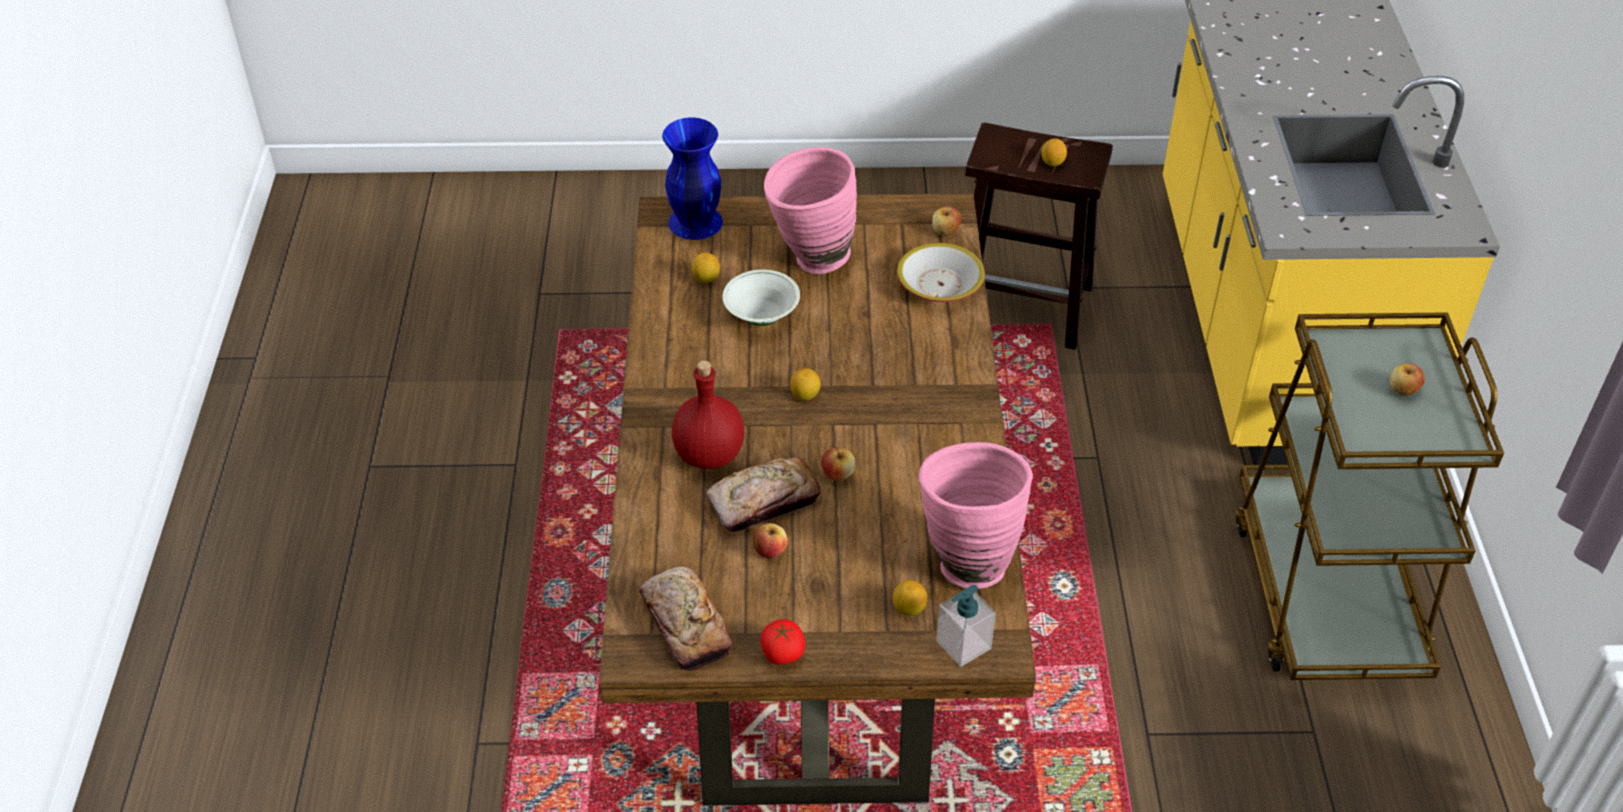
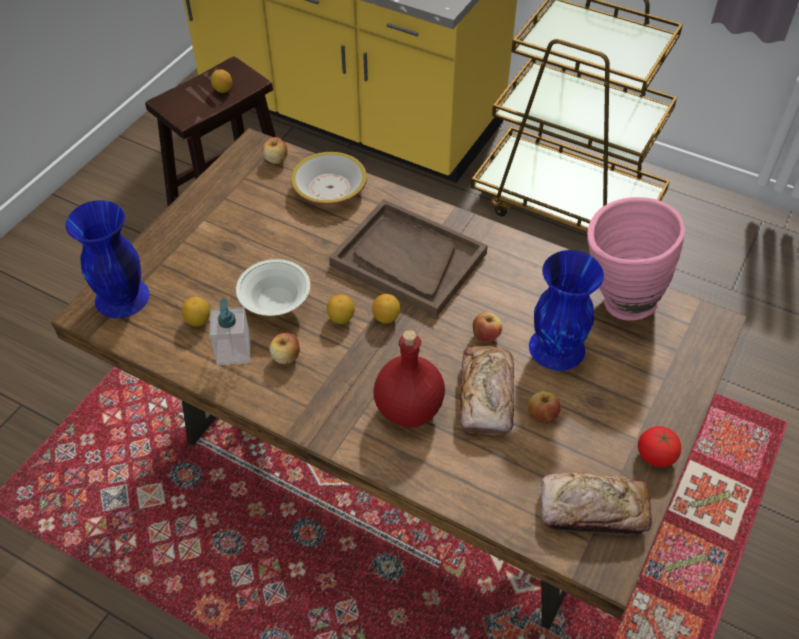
camera: 60 degrees left, 5 degrees up
pink vase [764,147,857,274] -> none
lemon [893,580,928,616] -> lemon moved to [327,295,355,324]
soap dispenser [936,585,996,667] -> soap dispenser moved to [209,299,250,365]
apple [1390,363,1425,396] -> apple moved to [269,333,300,364]
none -> brown tray [329,199,488,317]
none -> blue vase [529,250,604,371]

